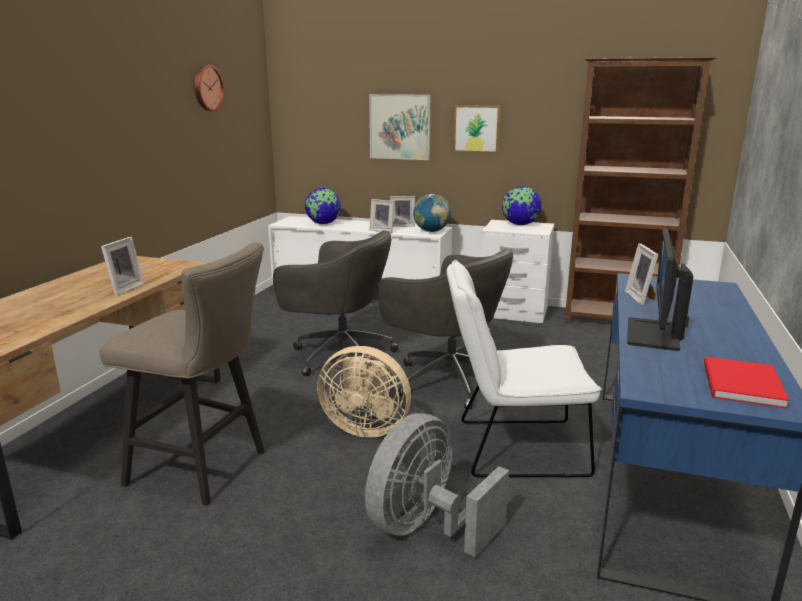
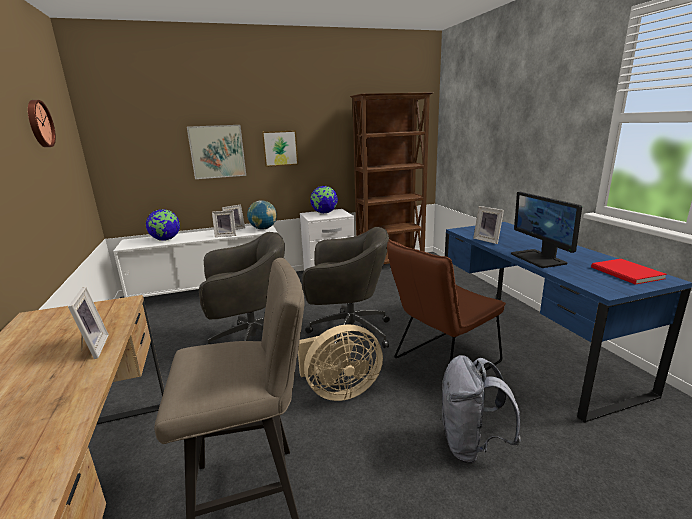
camera: 35 degrees left, 0 degrees up
grey fan [365,413,509,557] -> grey backpack [440,355,521,464]
white chair [447,260,602,477] -> brown chair [387,239,506,374]

